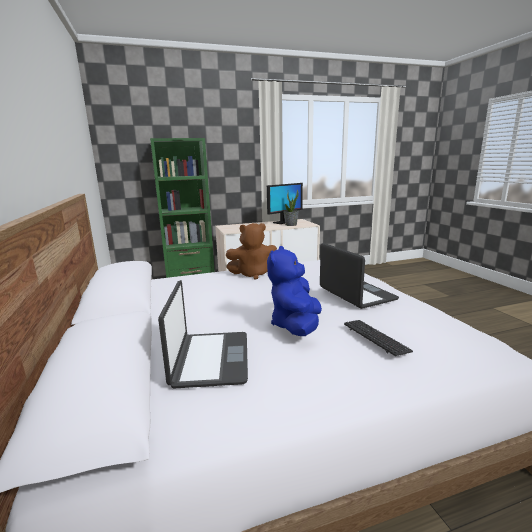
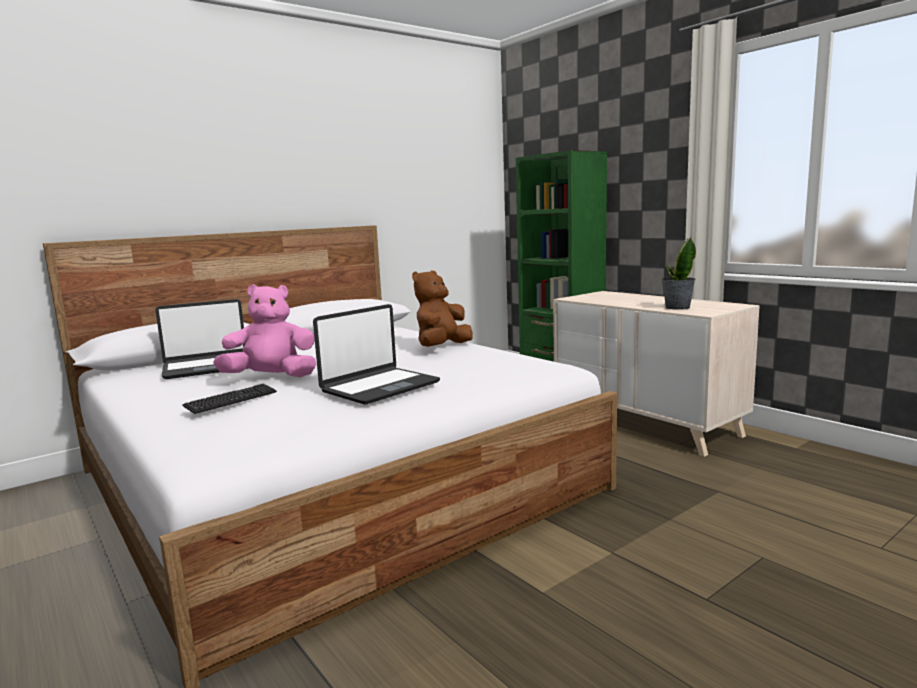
camera: 70 degrees right, 5 degrees down
brown plush toy [226,223,277,280] -> brown plush toy turned 60 degrees clockwise [412,271,473,347]
monitor [267,183,303,224] -> none
blue plush toy [267,246,322,336] -> pink plush toy [213,284,317,377]

